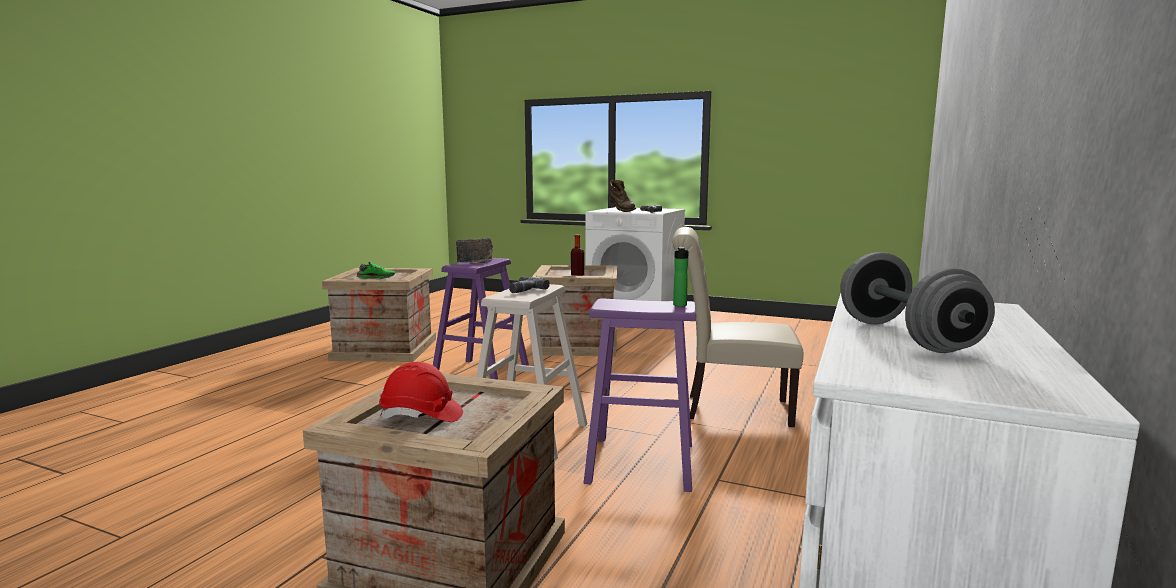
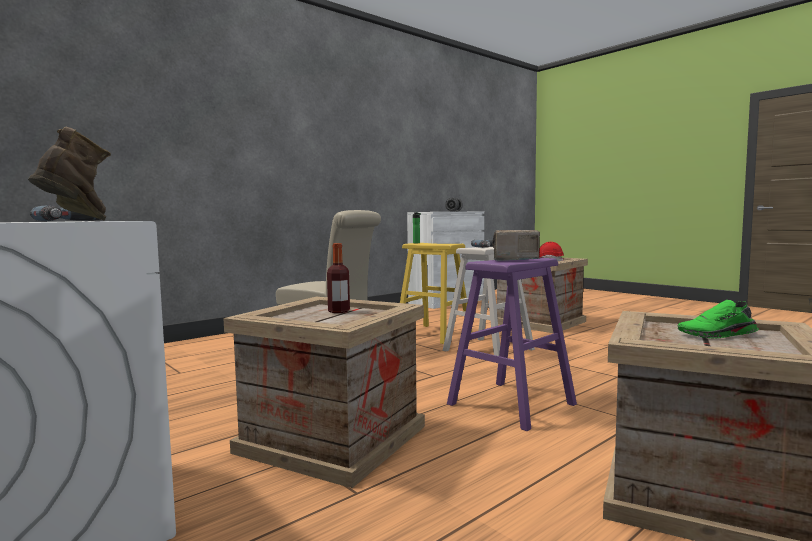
camera: 155 degrees left, 5 degrees down
purple stool [584,298,696,492] -> yellow stool [400,243,472,344]

